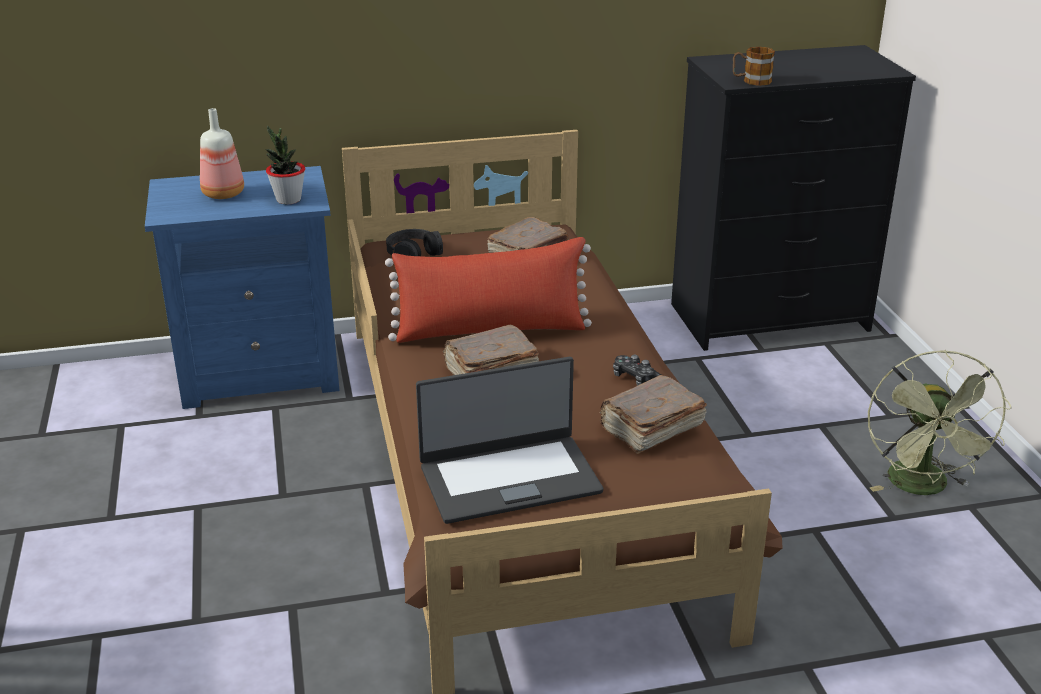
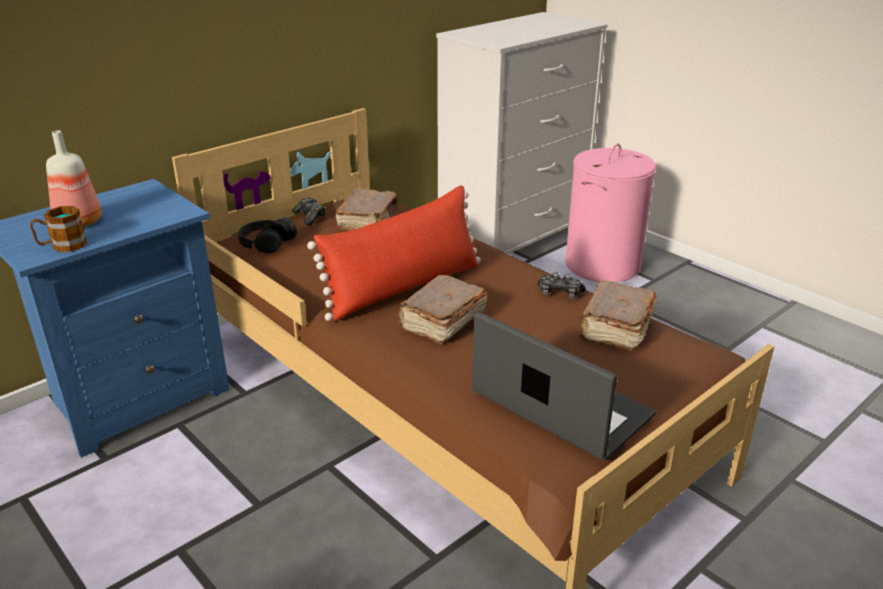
camera: 30 degrees left, 0 degrees up
potted plant [265,125,305,205] -> none
laptop [416,357,604,524] -> laptop turned 90 degrees counterclockwise [472,312,656,461]
black dresser [671,45,916,351] -> white dresser [436,12,608,254]
mug [733,46,775,86] -> mug moved to [30,206,87,252]
green fan [868,350,1012,495] -> none
none -> game controller [292,198,326,225]
none -> pink laundry basket [565,143,656,282]

